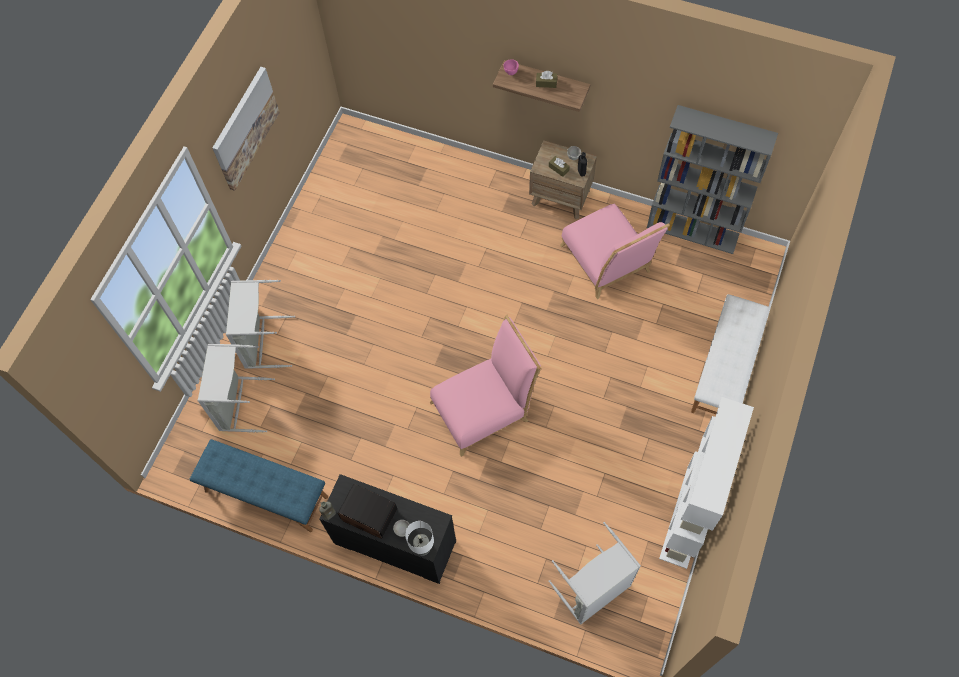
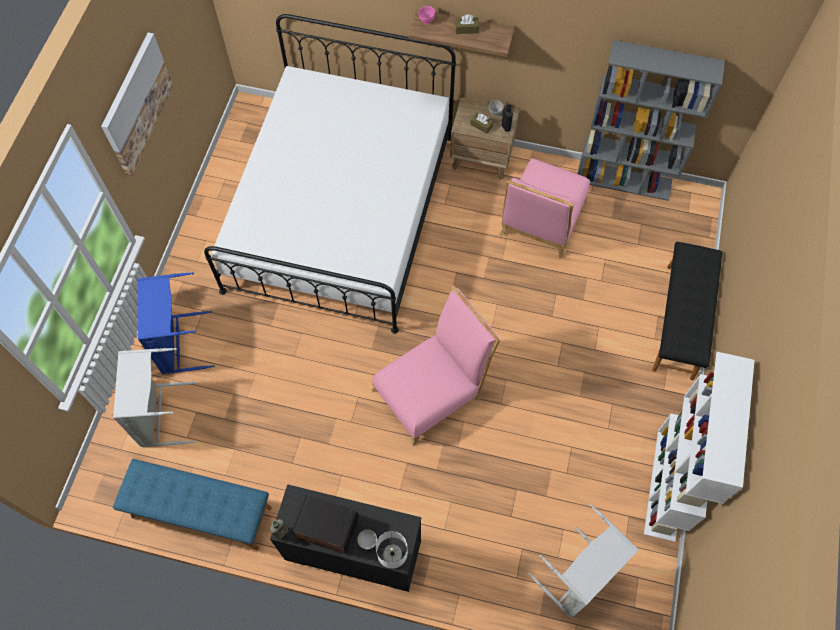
camera: 10 degrees left, 0 degrees up
grey laundry basket [226,280,295,369] -> blue laundry basket [137,272,215,374]
pink chair [560,203,670,299] -> pink chair turned 60 degrees clockwise [499,158,590,259]
white bench [691,294,770,414] -> black bench [652,242,722,380]
none -> white bed [204,14,456,334]

